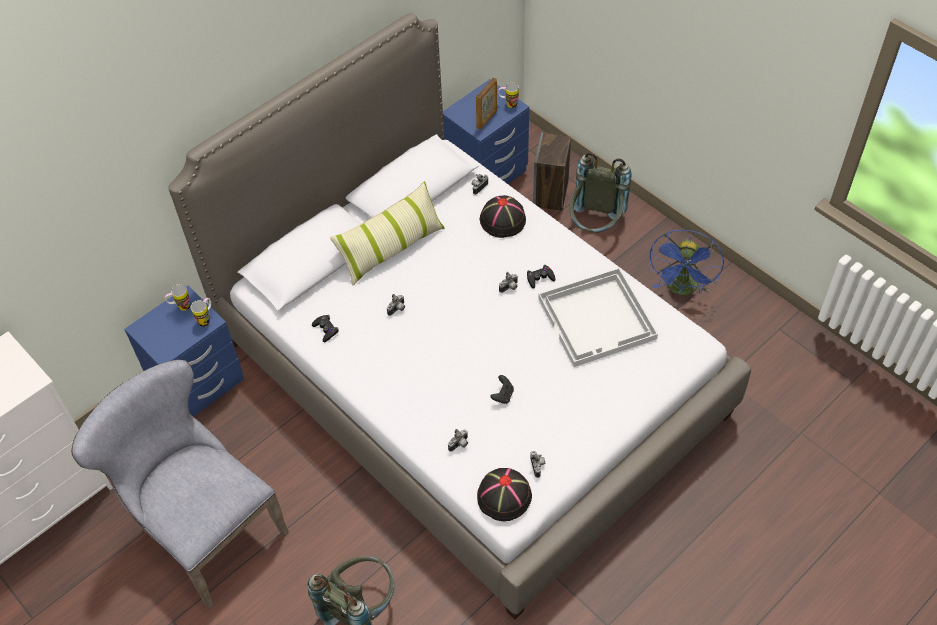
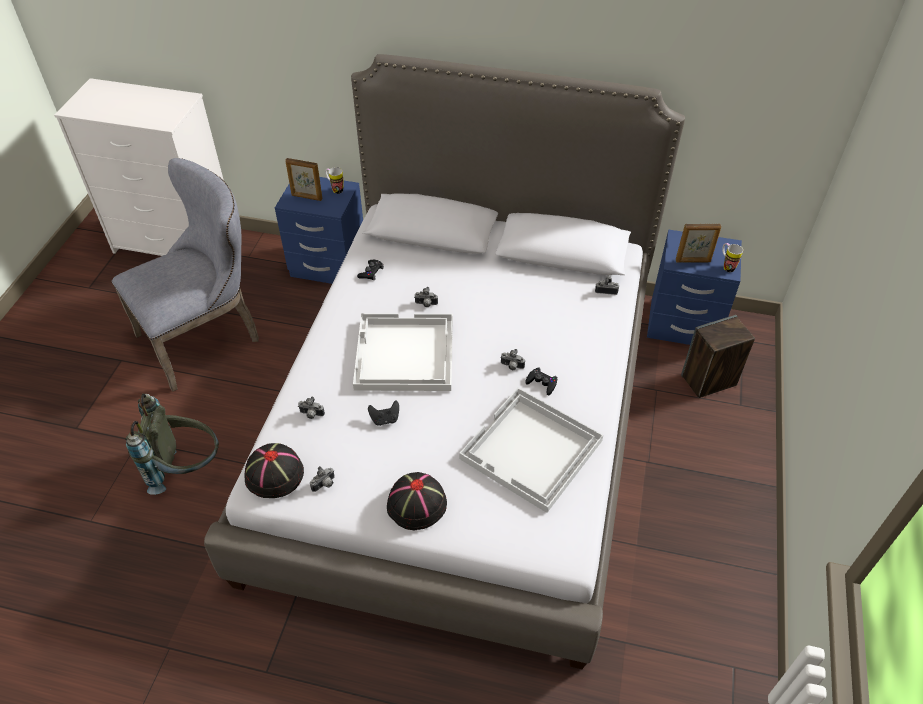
camera: 55 degrees right, 5 degrees down
grey chair [71,359,289,608] -> grey chair turned 45 degrees clockwise [112,158,259,392]
mug [191,298,211,327] -> none
pillow [330,181,445,286] -> none
black hat [479,195,526,238] -> black hat moved to [387,472,447,530]
grey backpack [570,152,632,233] -> none
blue fan [649,230,724,295] -> none
none -> picture frame [285,158,322,201]
none -> white tray [353,313,453,391]

